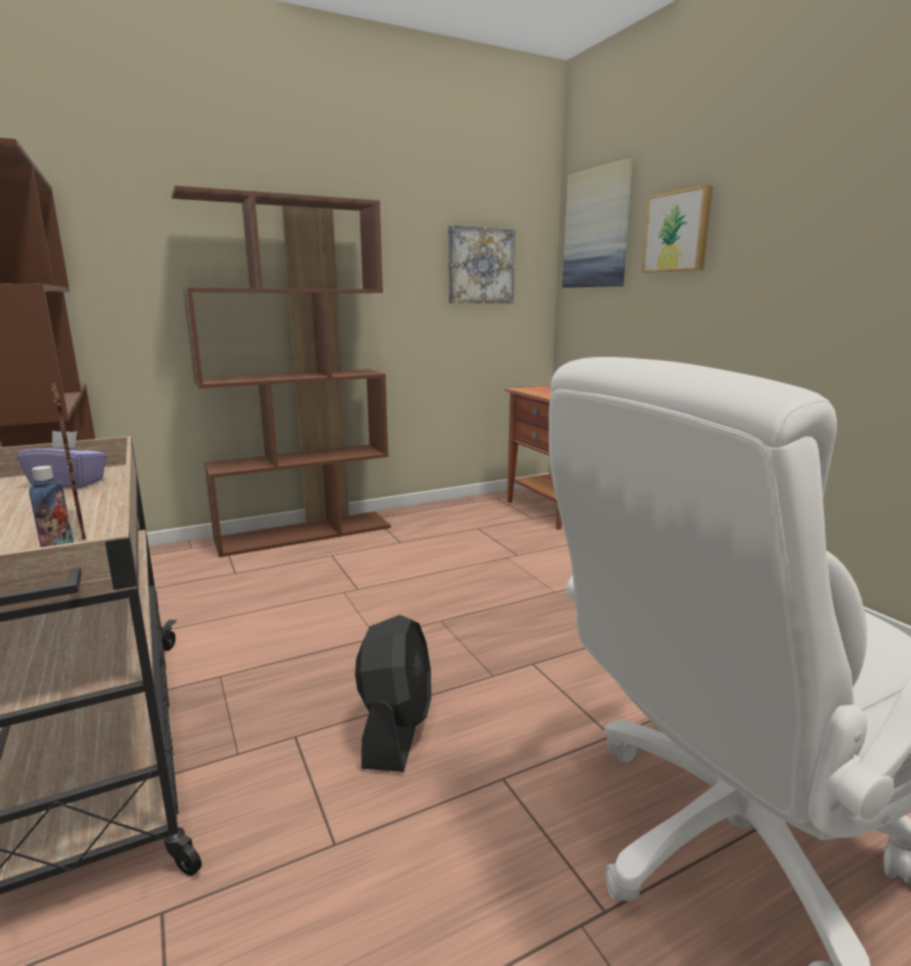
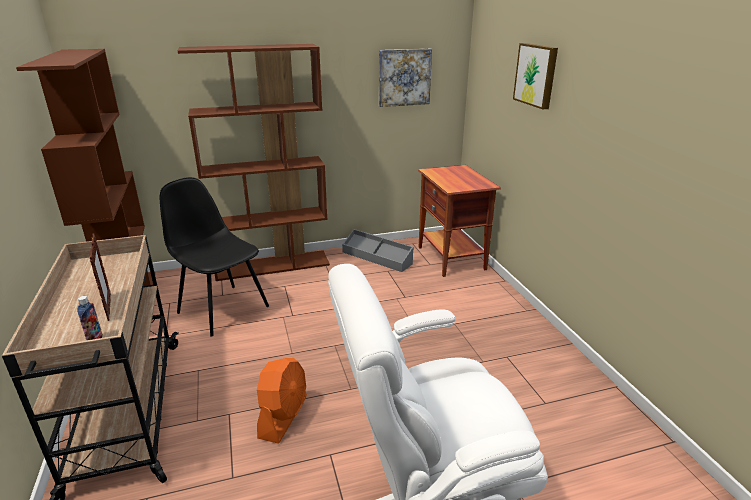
camera: 10 degrees right, 10 degrees up
purple tissue box [16,430,107,489] -> none
black fan [355,615,431,772] -> orange fan [257,358,307,443]
picture [562,159,633,288] -> none
none -> black chair [159,177,269,337]
none -> grey storage box [342,229,414,272]

